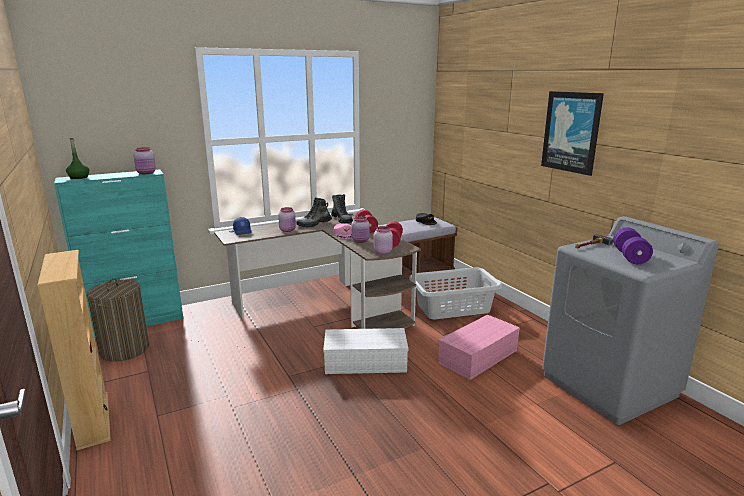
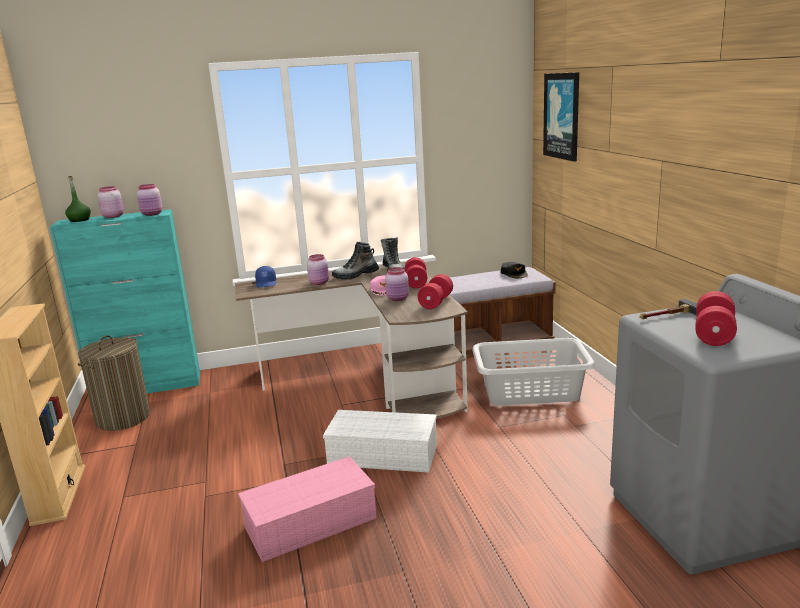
camera: 15 degrees right, 0 degrees up
pink jar [374,226,393,255] -> pink jar moved to [97,186,124,218]
pink storage box [438,314,520,380] -> pink storage box moved to [238,456,377,562]
picture [541,91,604,176] -> picture moved to [543,72,579,162]
purple dumbbell [613,227,653,264] -> red dumbbell [695,291,737,346]

